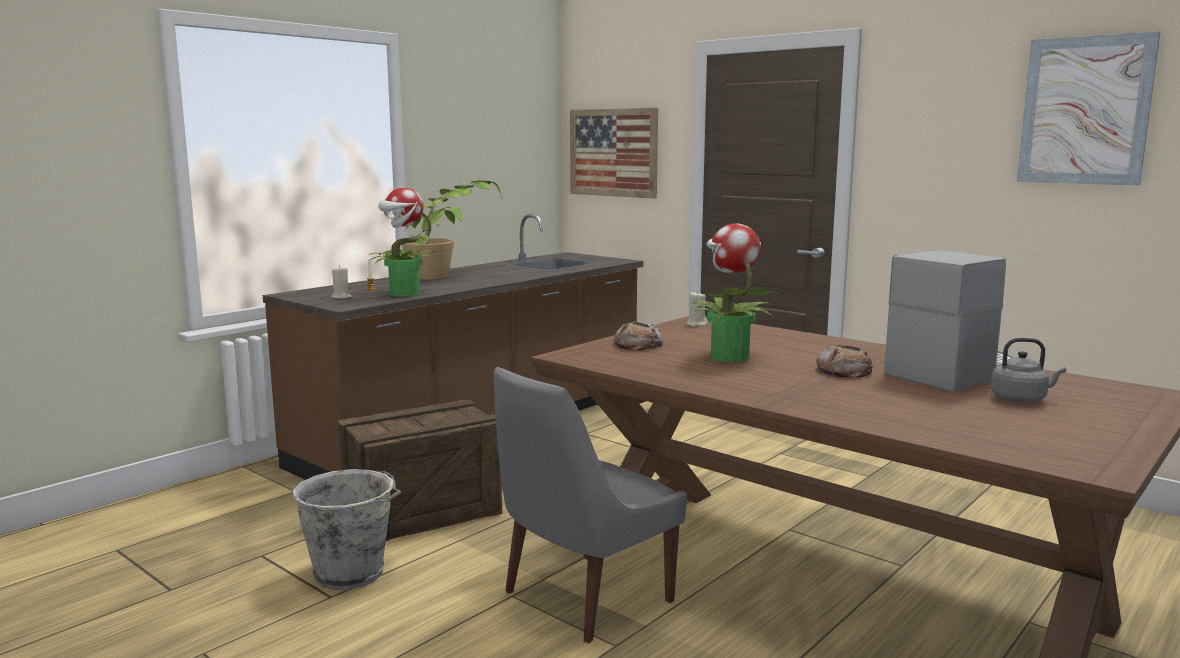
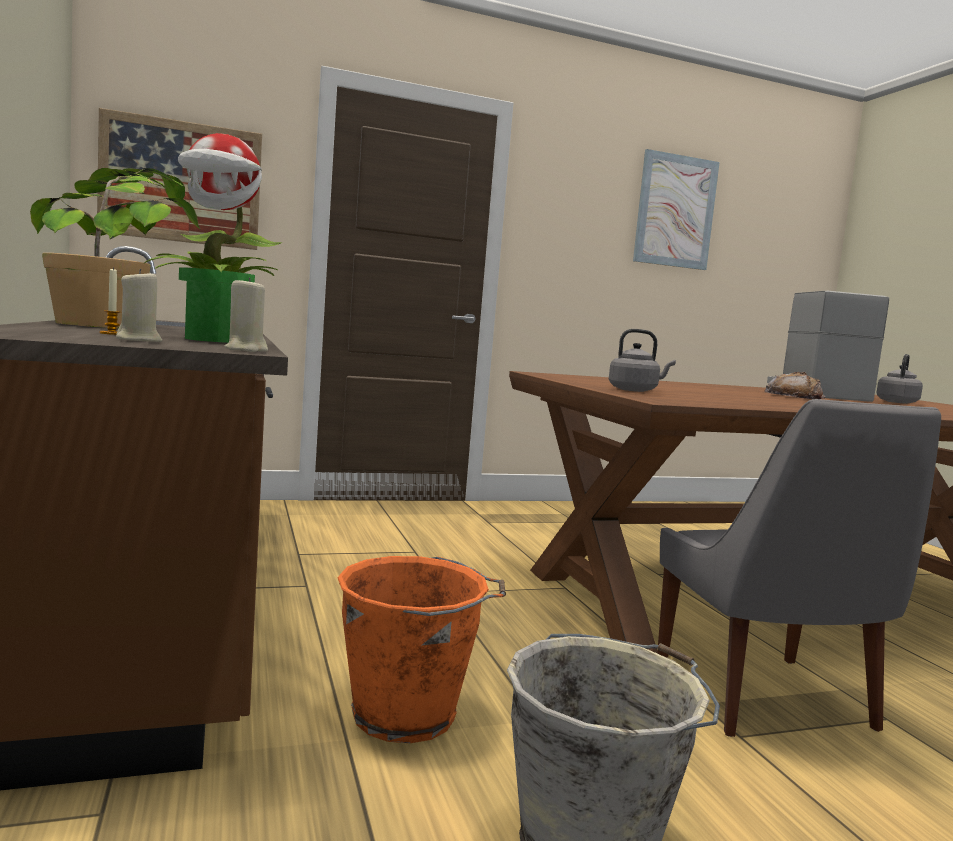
camera: 60 degrees left, 5 degrees down
crate [338,400,503,541] -> orange bucket [338,556,506,743]
bread [612,321,664,350] -> grey kettle [609,329,676,392]
beige candle [686,291,708,327] -> beige candle moved to [224,278,268,352]
potted plant [692,223,774,362] -> none

